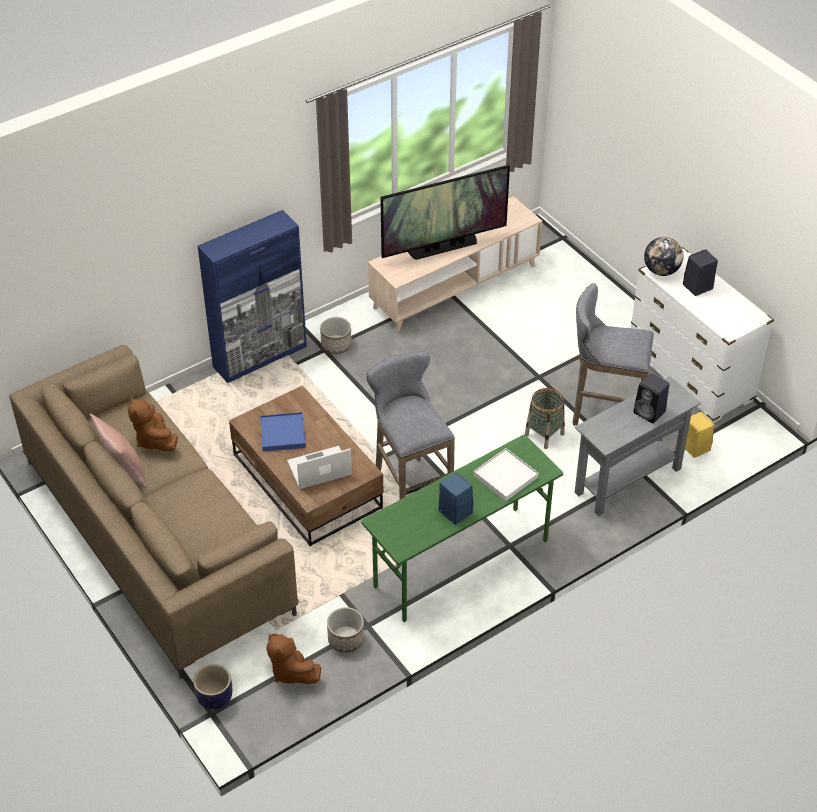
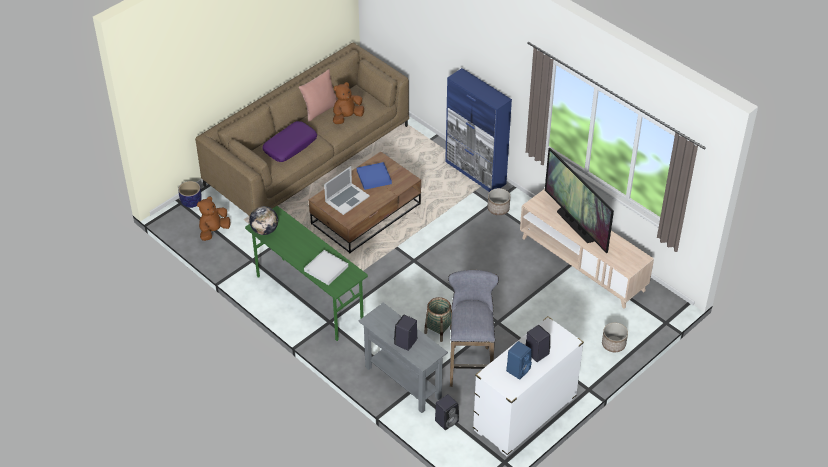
camera: 80 degrees right, 0 degrees up
laptop [287,446,352,489] -> laptop turned 75 degrees clockwise [324,166,370,215]
planter [327,607,364,653] -> planter moved to [602,322,628,352]
grey stool [367,351,455,499] -> none
blue speaker [438,472,474,525] -> blue speaker moved to [506,341,532,379]
globe [644,237,683,276] -> globe moved to [249,206,278,235]
yellow speaker [685,412,714,458] -> black speaker [435,394,459,430]
none -> purple pillow [262,121,317,162]

